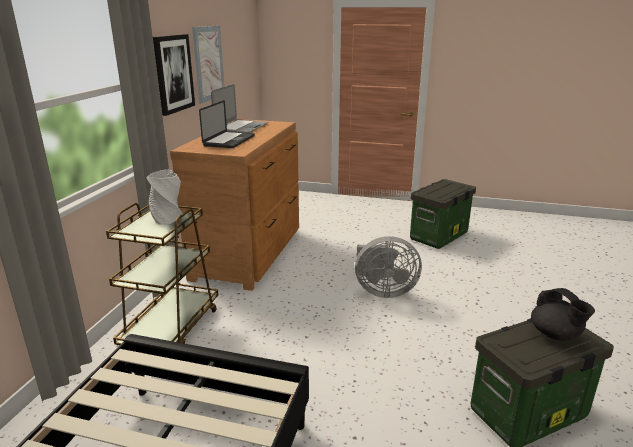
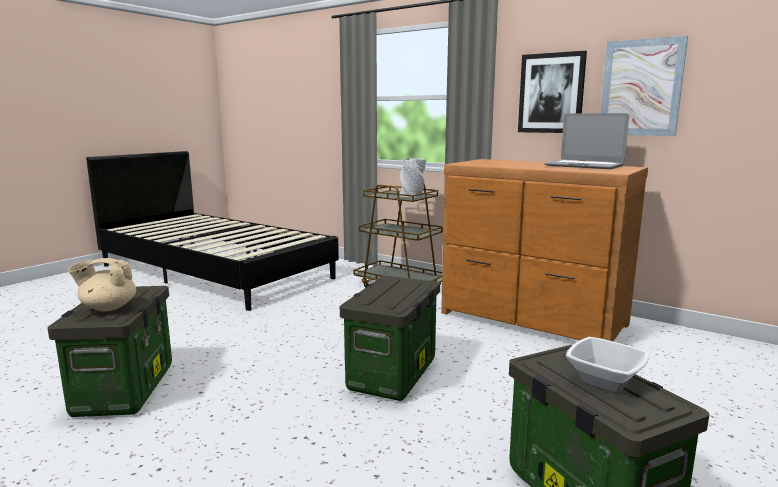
camera: 110 degrees right, 10 degrees down
laptop [199,100,255,148] -> none
grey fan [355,236,422,298] -> storage box [340,276,440,401]
black teapot [531,288,595,340] -> beige teapot [68,258,136,311]
none -> bowl [566,337,650,392]

